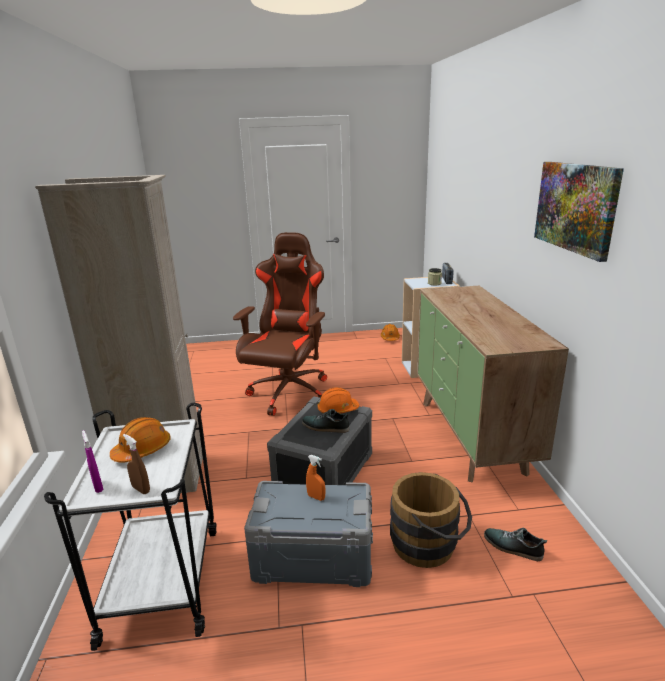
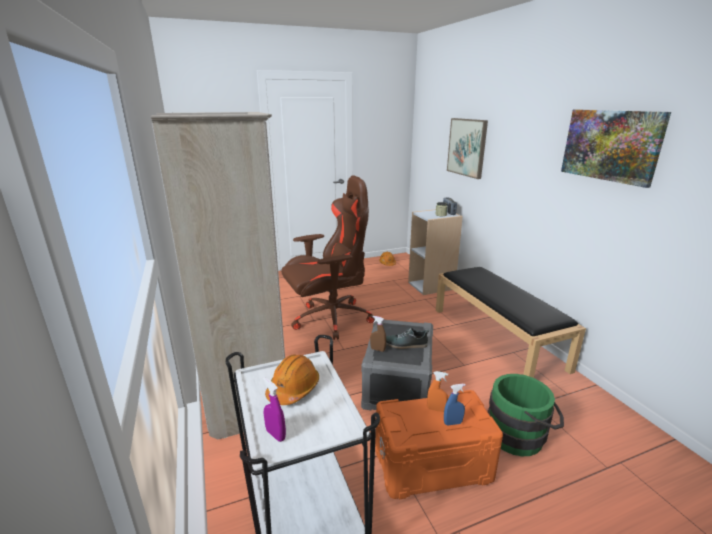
camera: 15 degrees left, 0 degrees up
brown spray bottle [123,434,150,494] -> brown spray bottle moved to [370,316,386,352]
brown office chair [233,232,327,416] -> brown office chair turned 60 degrees clockwise [281,175,375,340]
grey storage box [244,481,373,587] -> orange storage box [375,390,503,500]
orange hard hat [317,387,359,414] -> none
brown bucket [390,472,472,568] -> green bucket [488,374,564,456]
dresser [417,286,569,483] -> black bench [436,267,586,378]
shoe [484,528,548,561] -> none
none -> blue spray bottle [444,384,466,425]
none -> picture [447,118,488,179]

